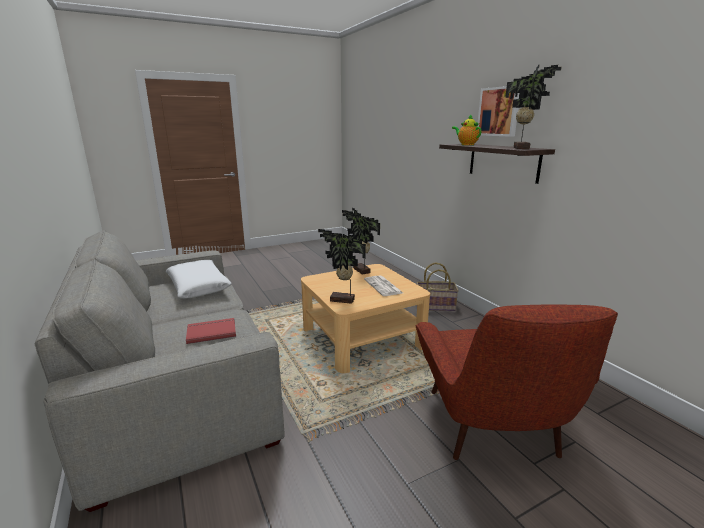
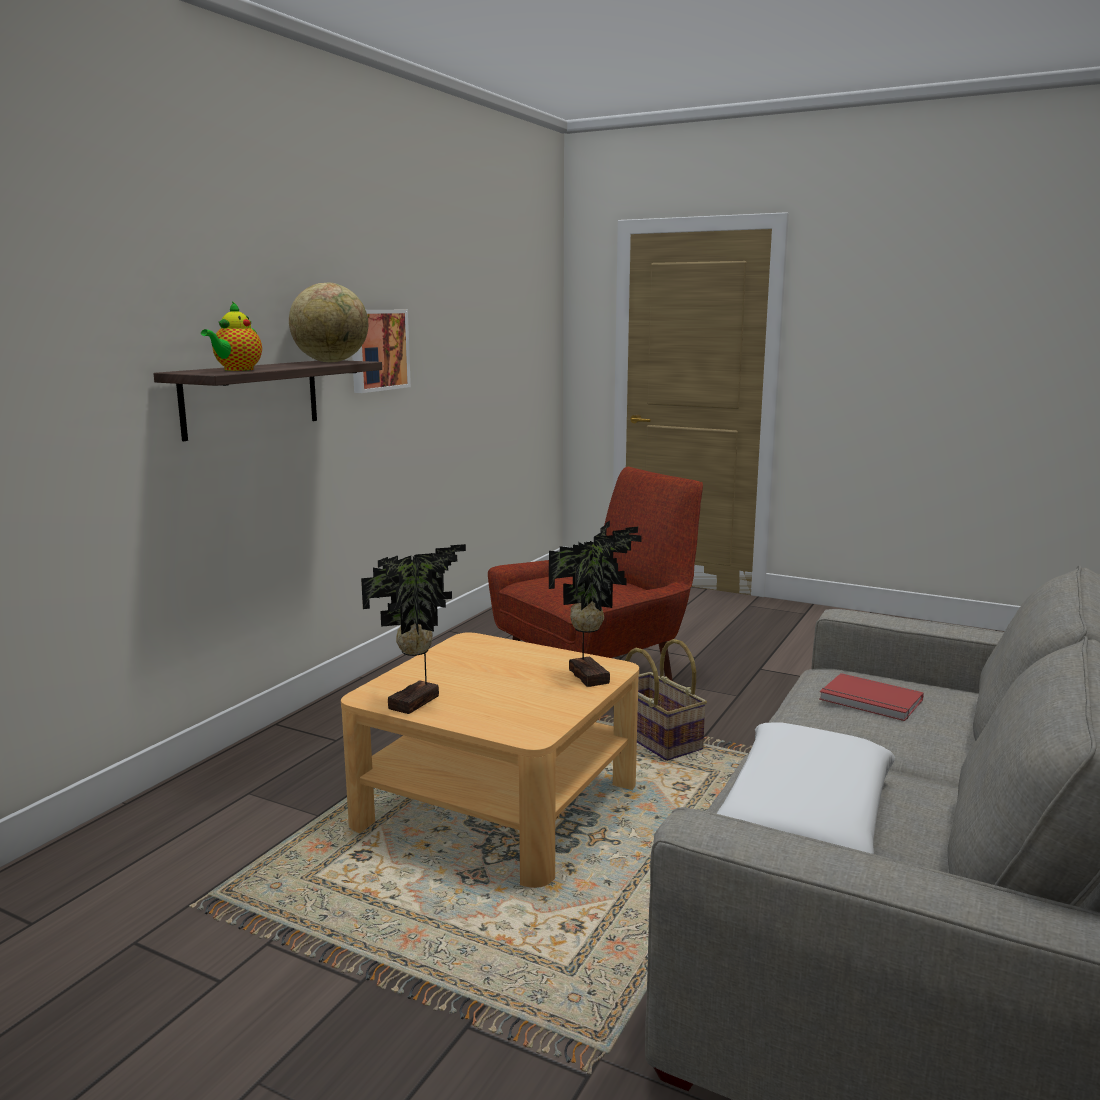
camera: 125 degrees left, 5 degrees down
newspaper [364,275,403,296] -> none
basket [416,262,459,311] -> basket moved to [613,639,707,761]
picture [477,86,519,137] -> picture moved to [352,310,411,393]
potted plant [505,64,562,149] -> globe [289,282,368,362]

